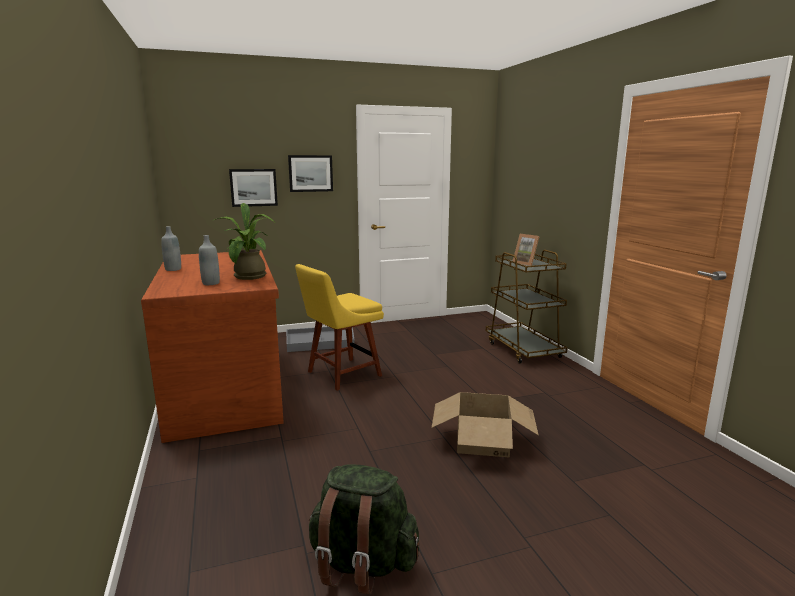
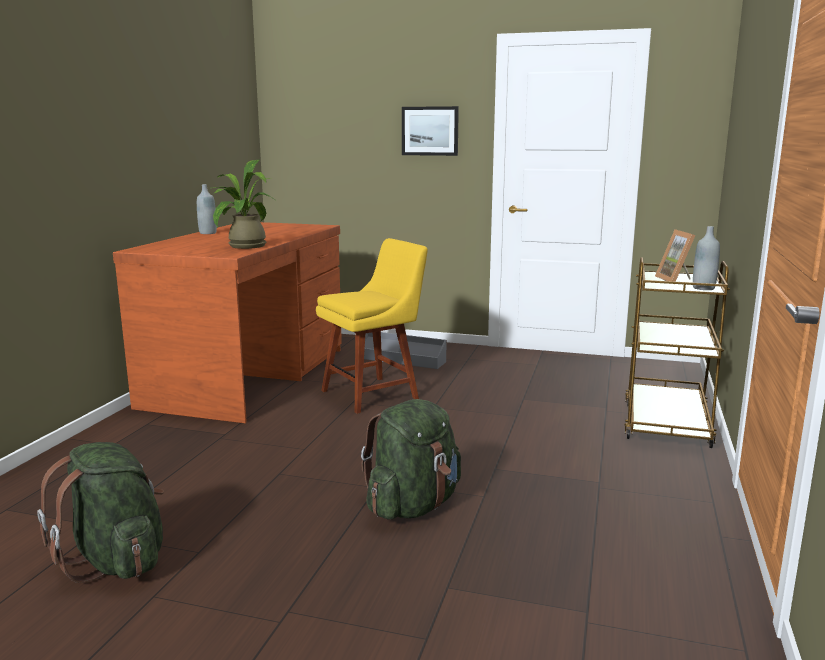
camera: 35 degrees right, 0 degrees up
grey bottle [199,235,220,285] -> grey bottle moved to [693,226,720,290]
picture [229,169,278,207] -> none
yellow chair [295,264,384,391] -> yellow chair turned 150 degrees clockwise [316,238,428,414]
cardboard box [432,392,539,457] -> green backpack [361,399,461,519]

